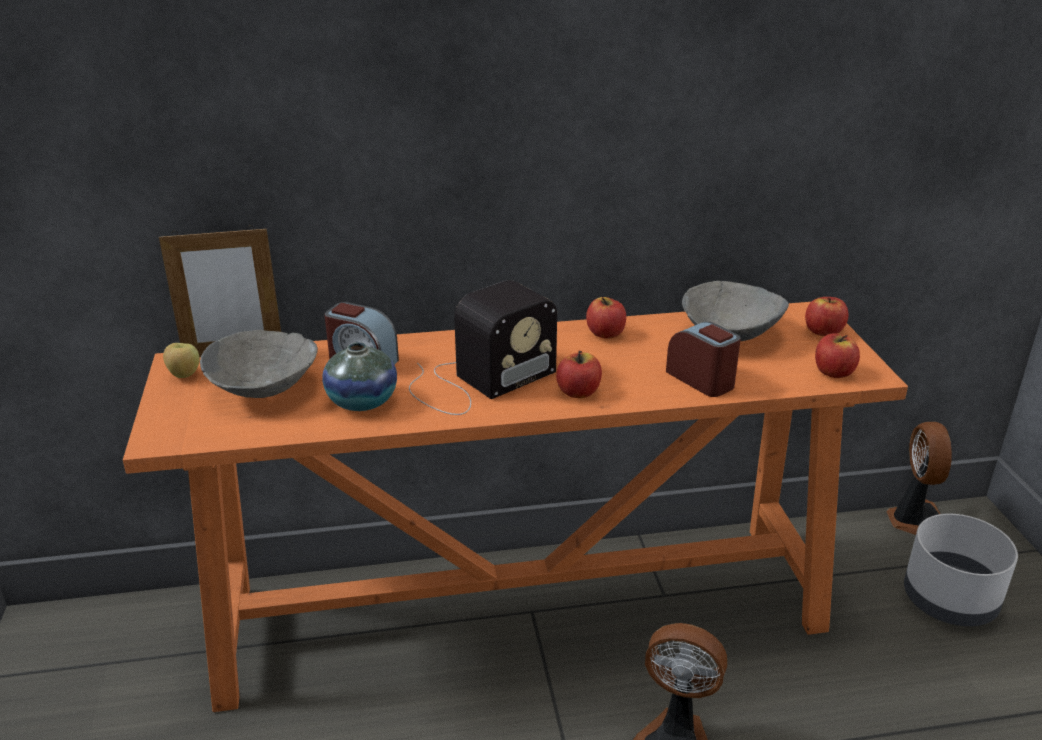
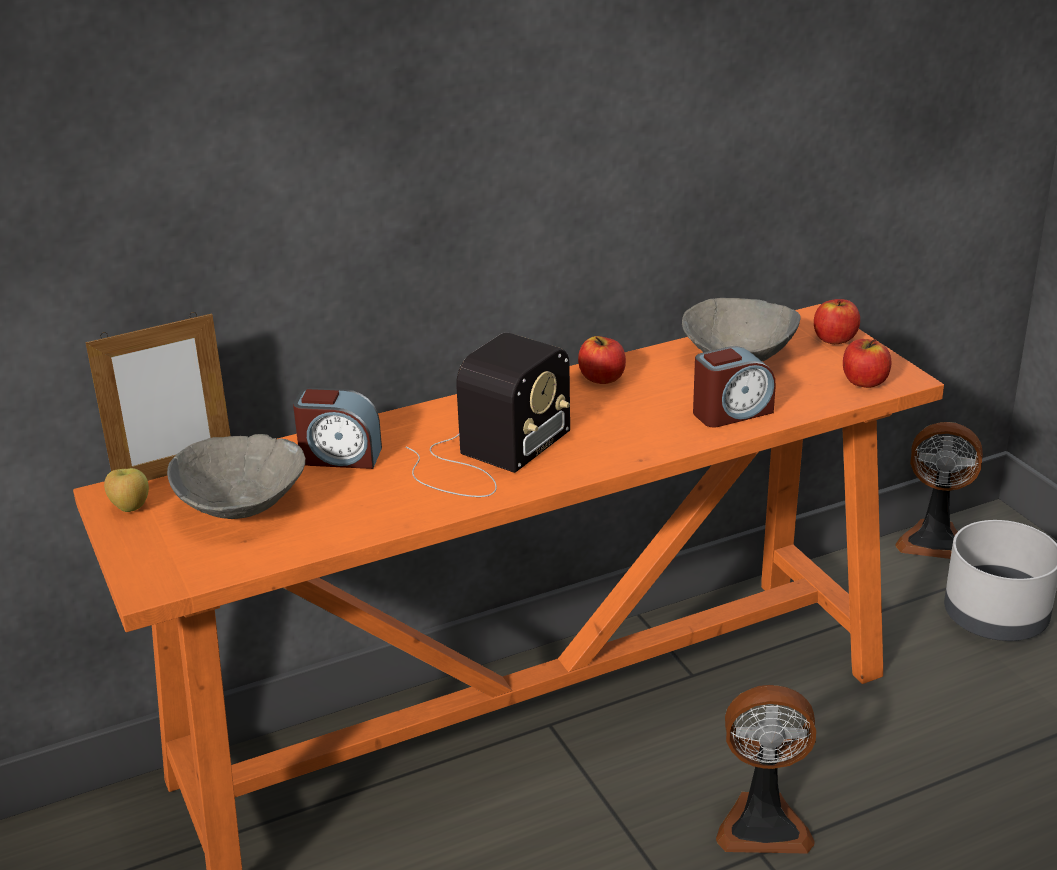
camera: 15 degrees left, 0 degrees up
vase [322,342,397,411] -> none
apple [556,351,602,398] -> none
alarm clock [666,322,741,397] -> alarm clock turned 120 degrees clockwise [693,346,776,428]
fan [887,422,952,535] -> fan turned 120 degrees clockwise [895,422,983,559]

